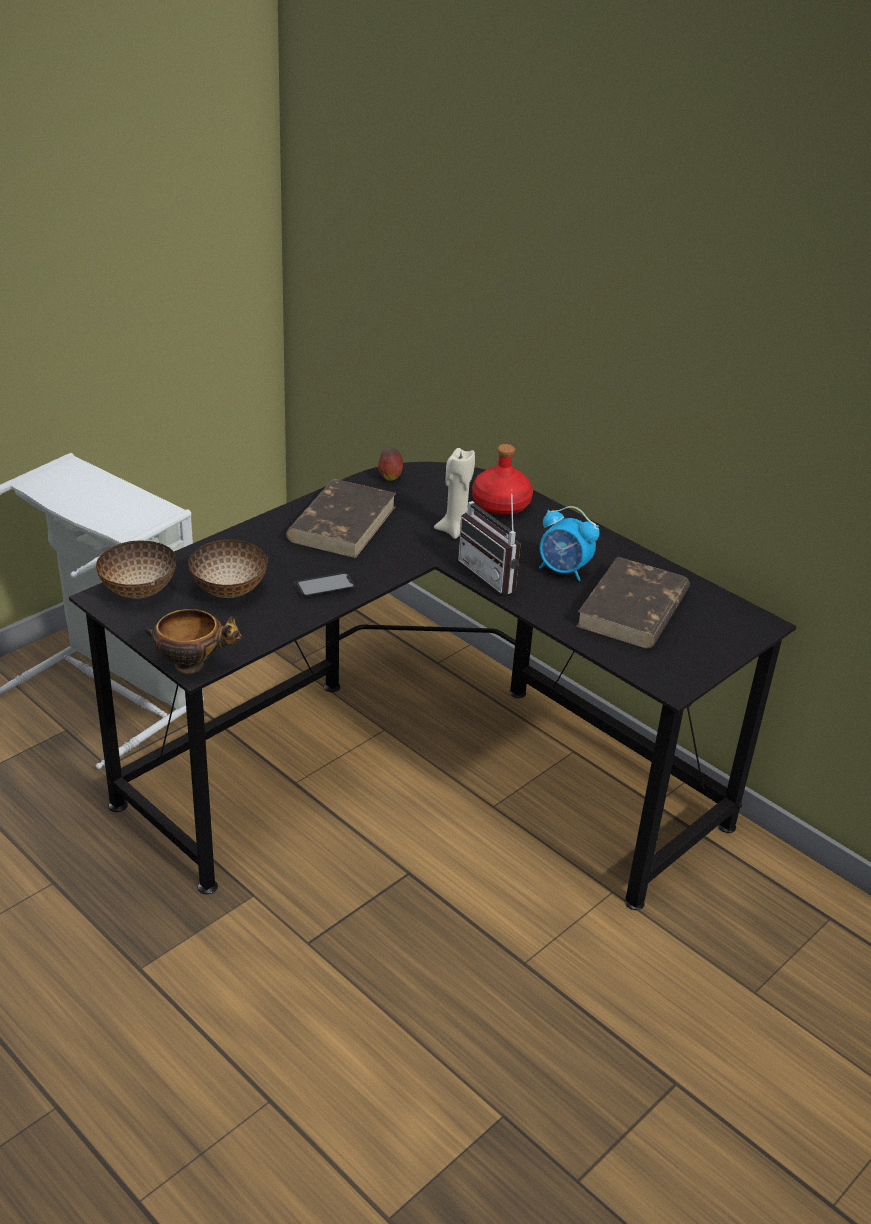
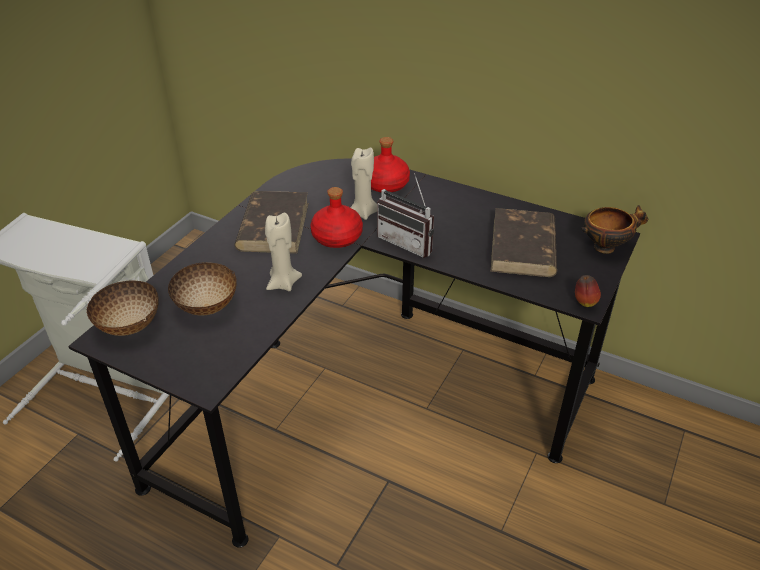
camera: 15 degrees left, 5 degrees up
bowl [145,609,242,674] -> bowl moved to [581,205,648,254]
phone [294,572,355,596] -> beige candle [265,213,302,291]
apple [378,447,403,481] -> apple moved to [575,275,601,307]
alarm clock [539,506,600,581] -> none
none -> red bottle [310,187,363,248]

